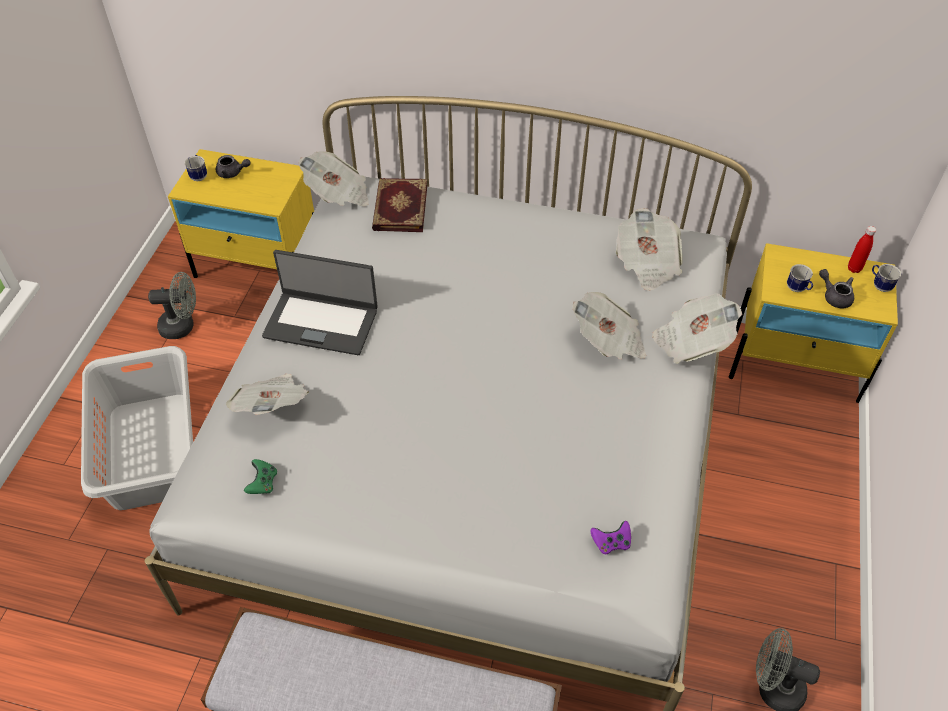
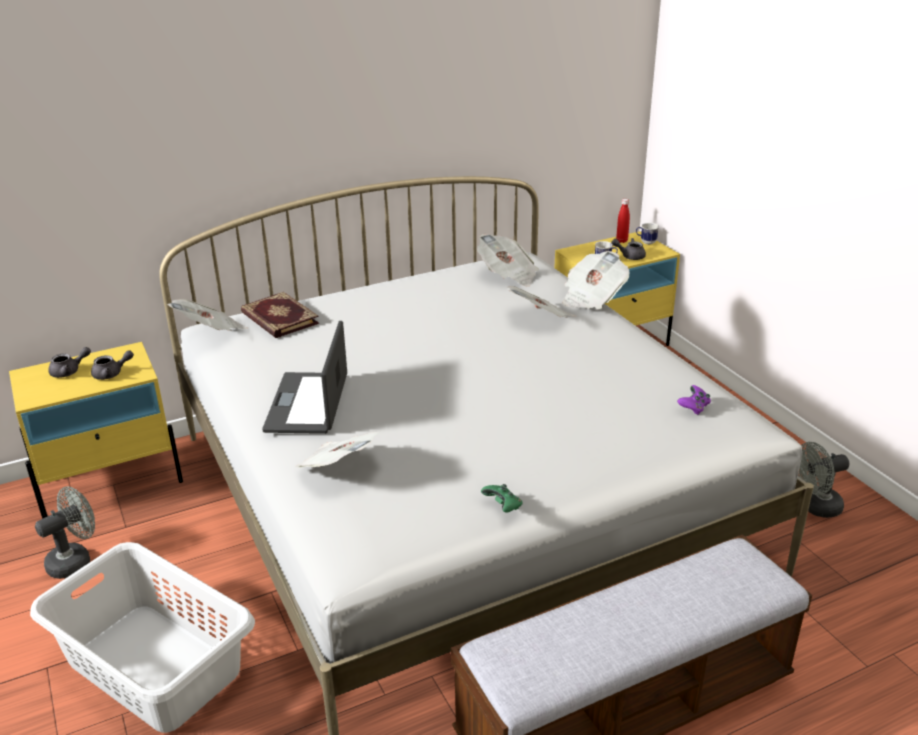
camera: 40 degrees left, 20 degrees down
mug [185,155,207,181] -> none
green game controller [244,459,277,494] -> green game controller moved to [481,484,523,513]
laptop [262,250,378,355] -> laptop turned 120 degrees clockwise [262,321,347,434]
none -> grey teapot [91,350,134,380]

